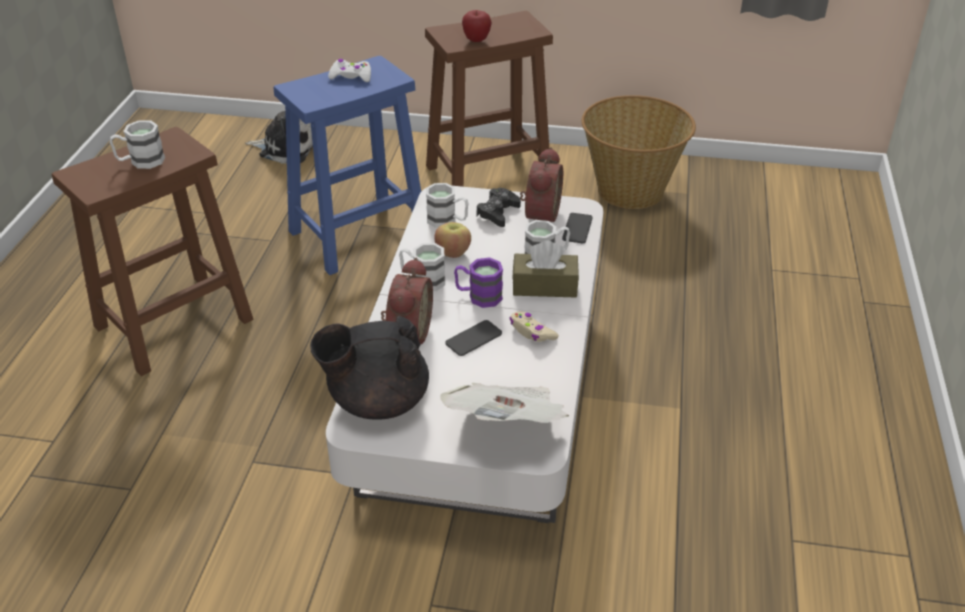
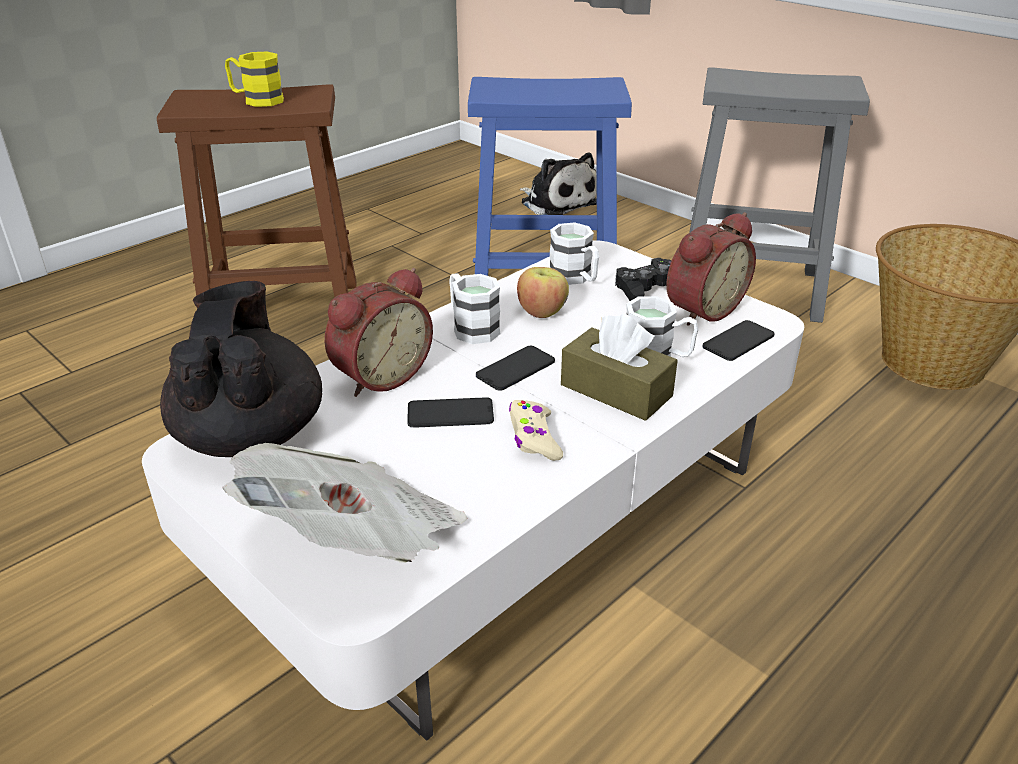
camera: 35 degrees right, 5 degrees down
white mug [110,120,165,169] -> yellow mug [225,52,284,107]
black teapot [310,316,429,420] -> black teapot turned 60 degrees clockwise [160,281,322,457]
white game controller [328,59,371,82] -> none
brown stool [425,11,553,187] -> grey stool [689,67,870,323]
purple mug [454,257,503,308] -> phone [476,346,555,391]
apple [462,10,492,42] -> none

